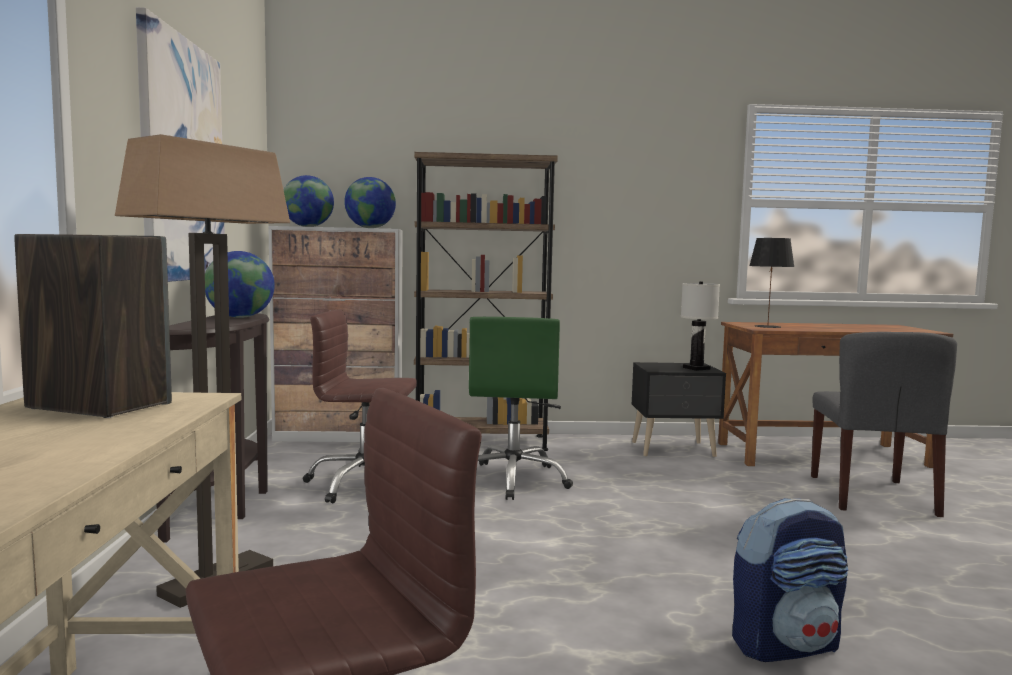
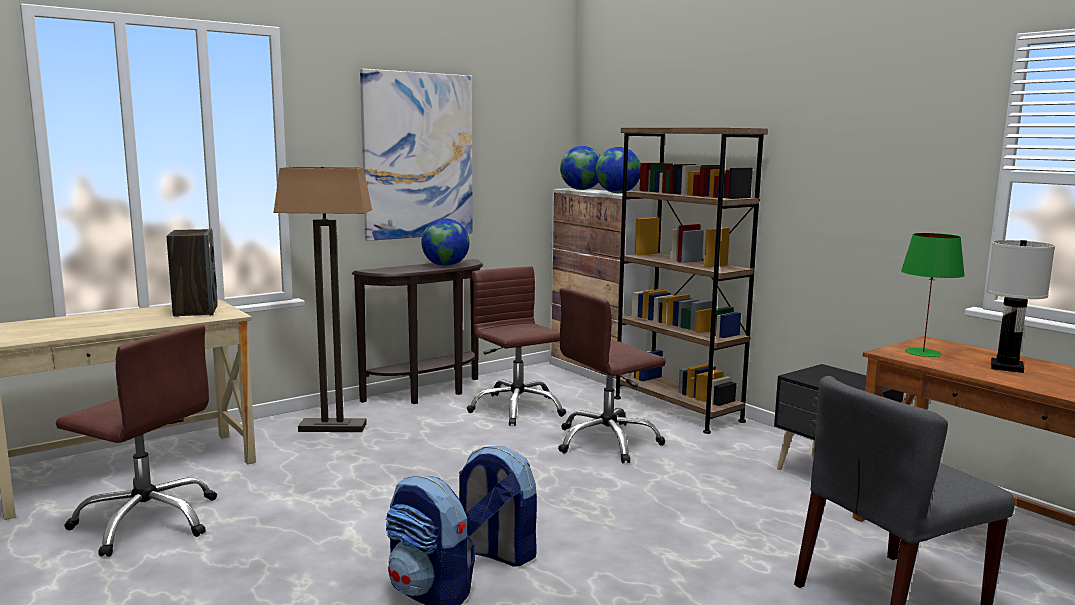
camera: 55 degrees right, 5 degrees up
green office chair [469,317,573,500] -> brown office chair [558,288,666,463]
white table lamp [681,282,720,371] -> white table lamp moved to [986,240,1055,373]
black table lamp [749,238,795,328] -> green table lamp [901,233,965,357]
none -> backpack [459,446,537,567]

